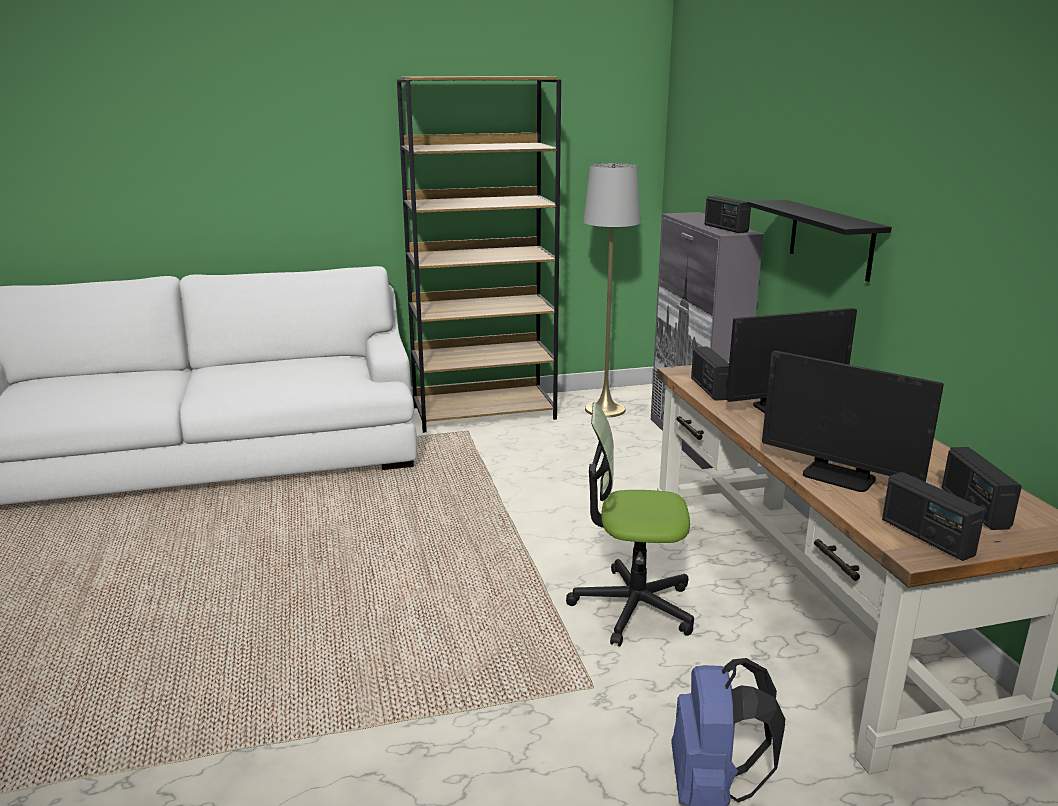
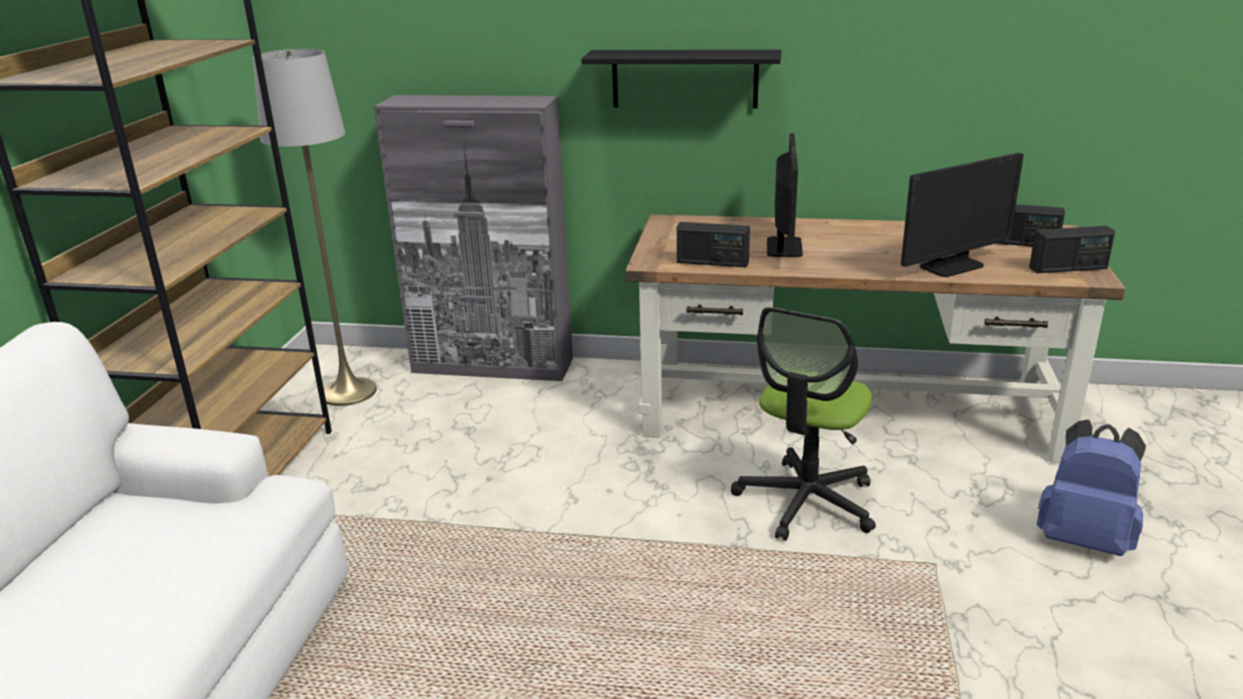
camera: 65 degrees left, 5 degrees up
radio [705,196,751,233] -> none

